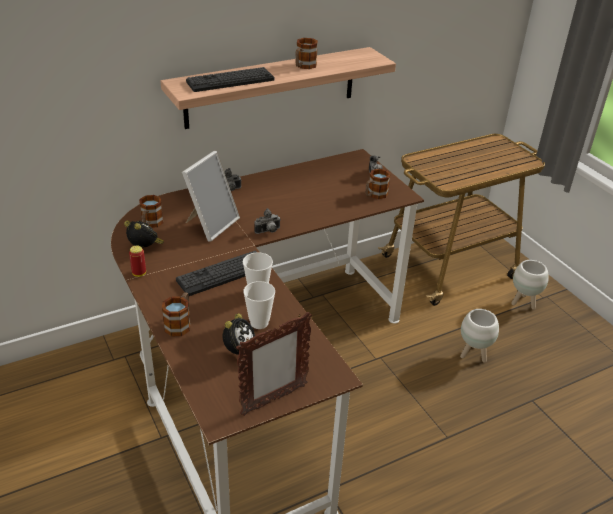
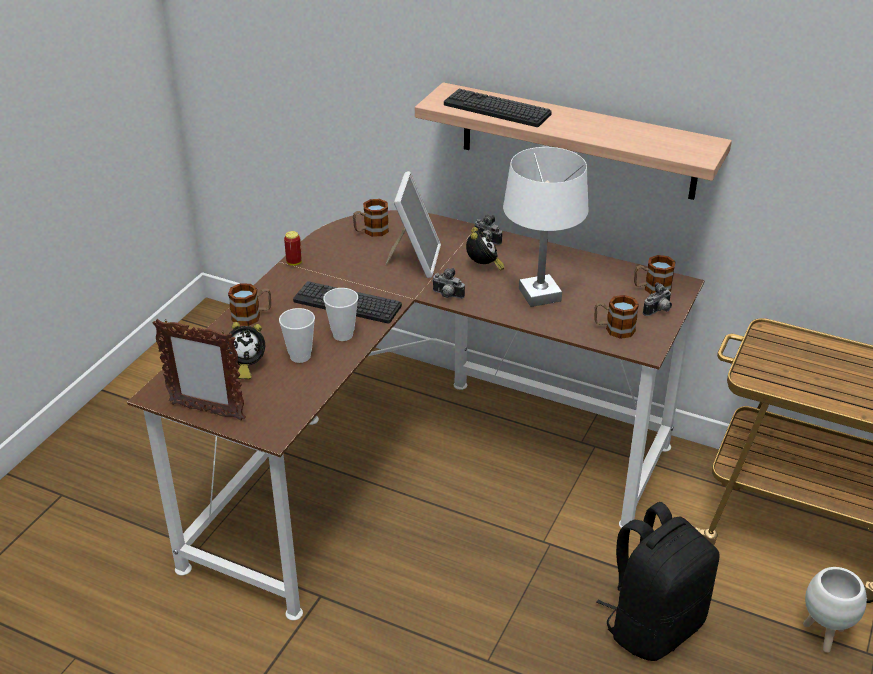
camera: 55 degrees right, 0 degrees up
alarm clock [124,221,164,248] -> alarm clock moved to [466,227,504,271]
picture frame [182,151,240,242] -> picture frame turned 75 degrees counterclockwise [385,171,441,278]
mug [296,38,318,69] -> mug moved to [634,255,676,294]
white planter [460,309,499,362] -> black backpack [596,502,719,661]
none -> white table lamp [503,147,588,307]

